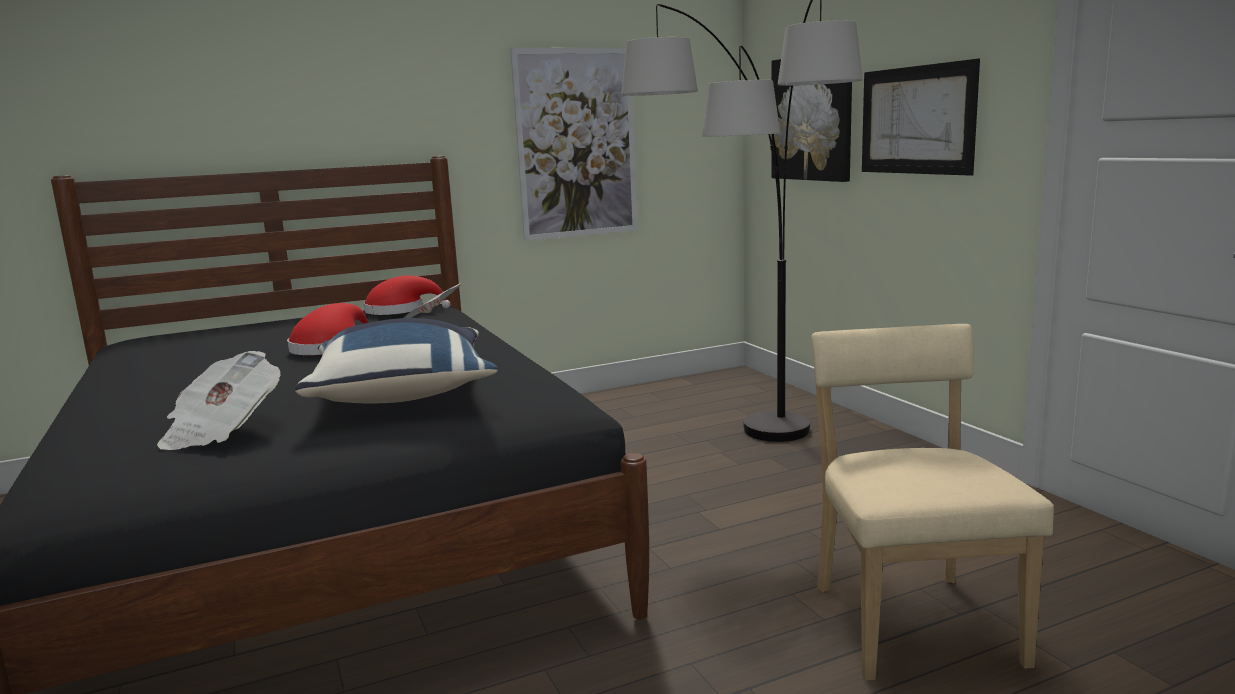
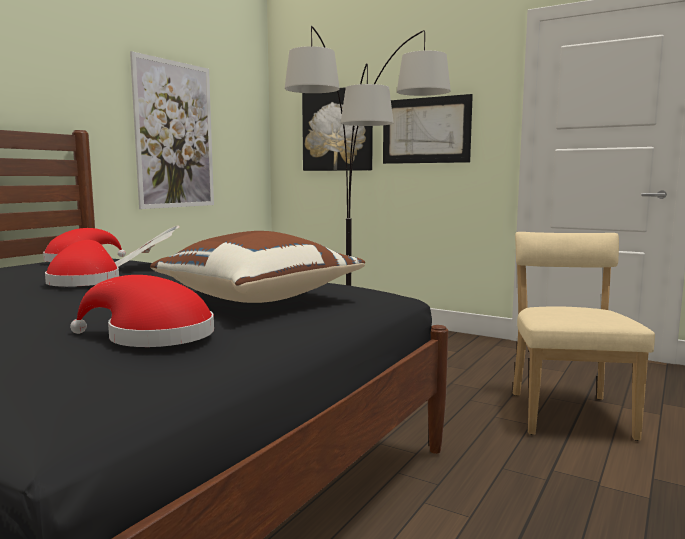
camera: 35 degrees left, 5 degrees down
newspaper [157,351,281,450] -> red hat [70,275,214,347]
blue pillow [295,318,498,403] -> brown pillow [150,231,365,303]
beige chair [811,324,1054,681] -> beige chair turned 45 degrees clockwise [513,232,655,441]

